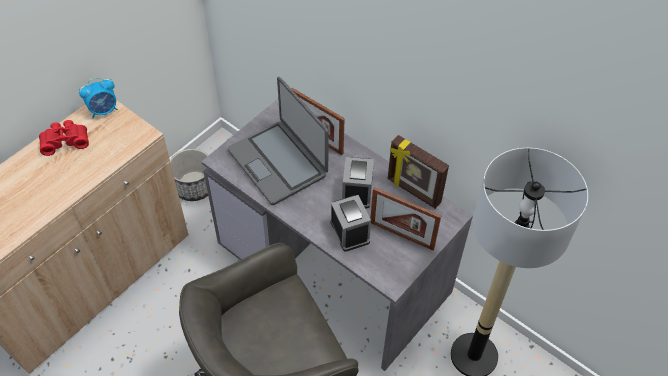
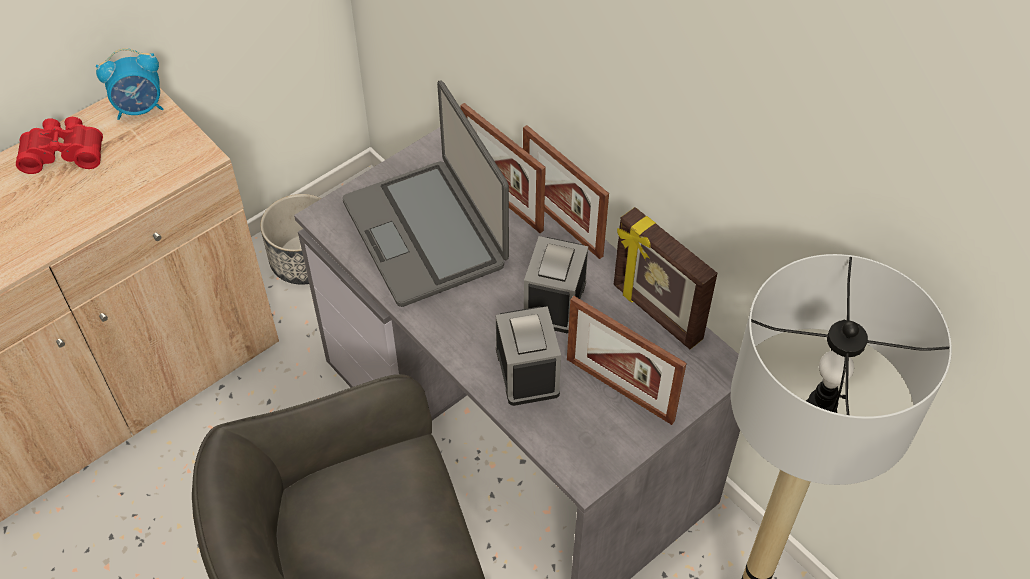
camera: 10 degrees right, 0 degrees up
none -> picture frame [523,125,609,259]

